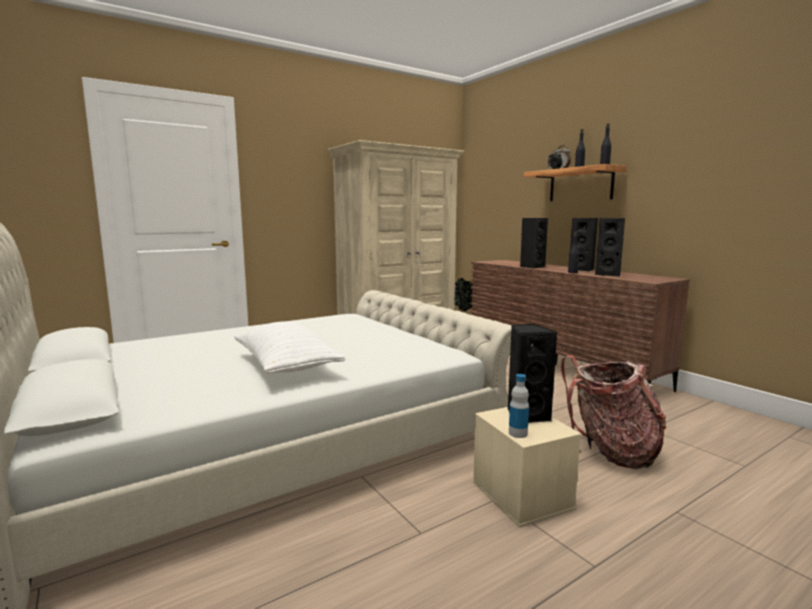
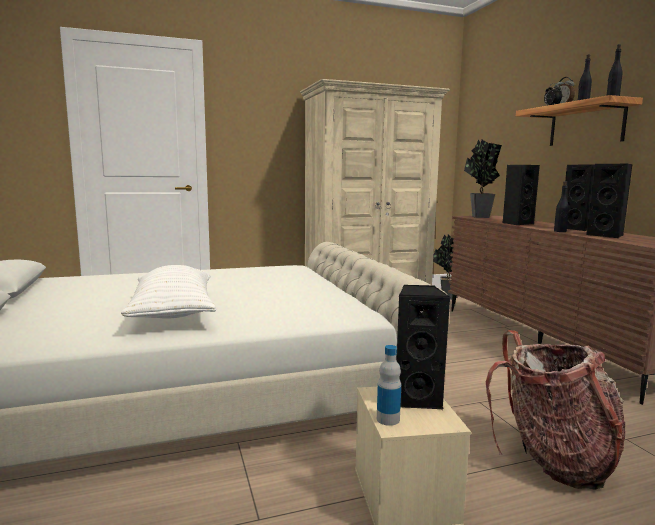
camera: 15 degrees right, 0 degrees up
none -> potted plant [464,139,502,218]

